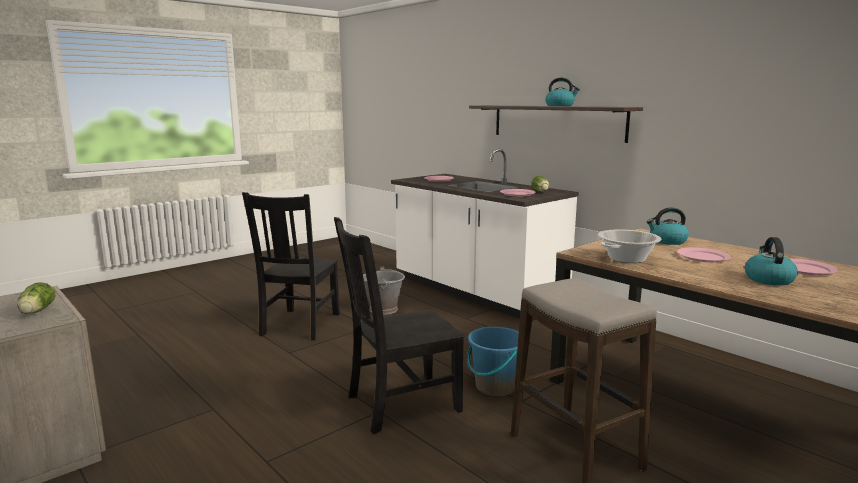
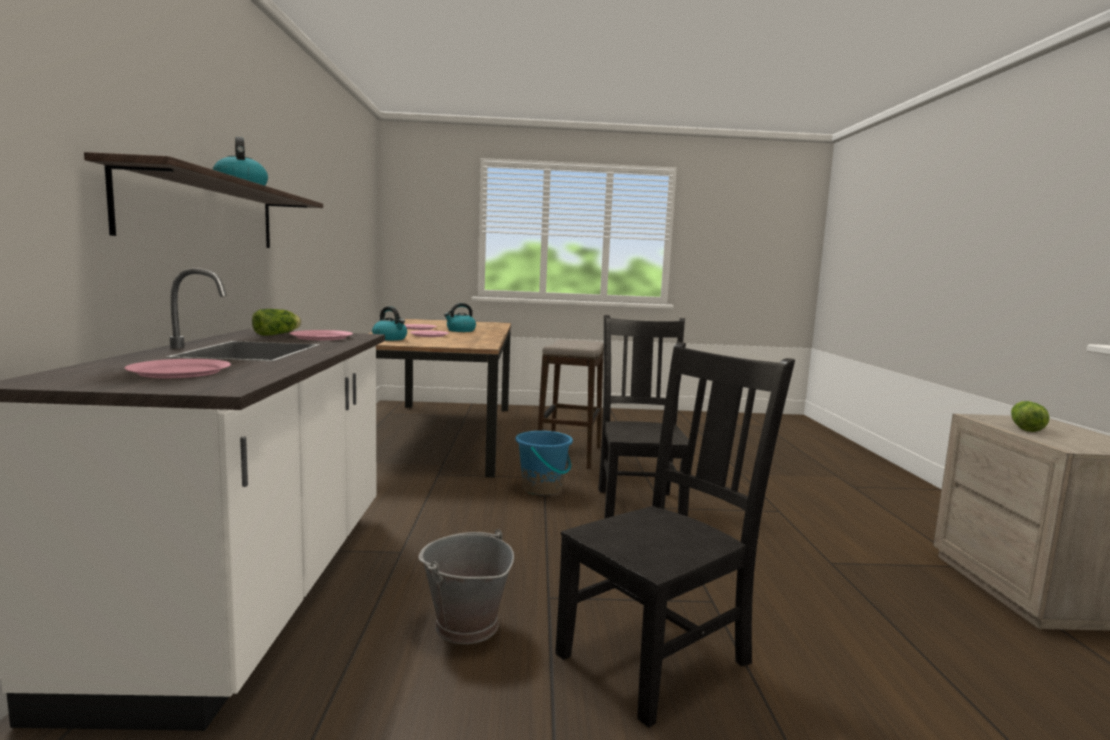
camera: 140 degrees left, 5 degrees down
black chair [334,217,464,434] -> black chair turned 105 degrees counterclockwise [598,315,690,519]
cooking pot [598,229,661,263] -> none

